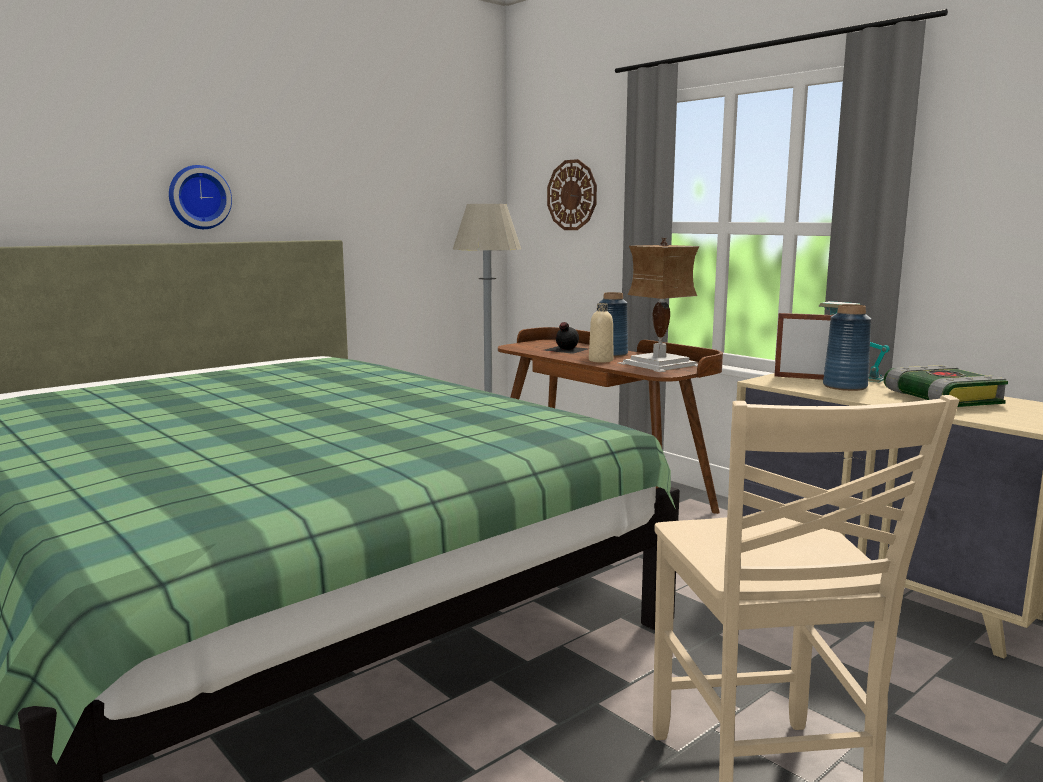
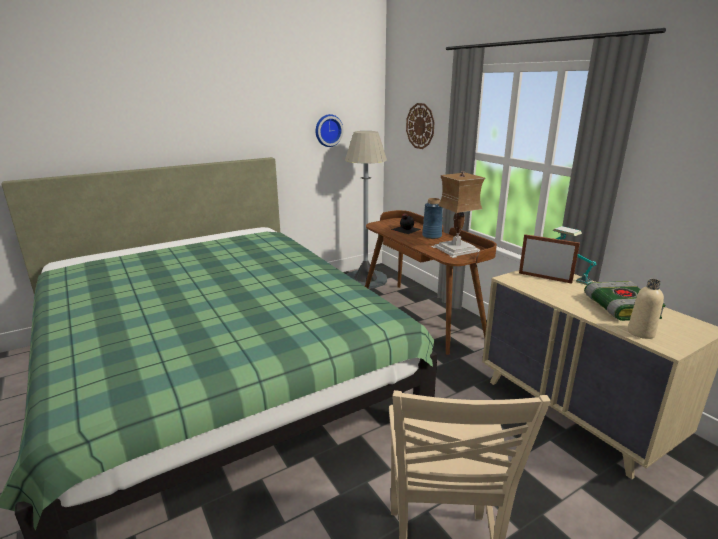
camera: 10 degrees right, 10 degrees up
wall clock [169,165,232,229] -> wall clock moved to [316,114,344,147]
beige bottle [589,303,613,363] -> beige bottle moved to [628,279,664,339]
blue vase [823,304,872,391] -> none

